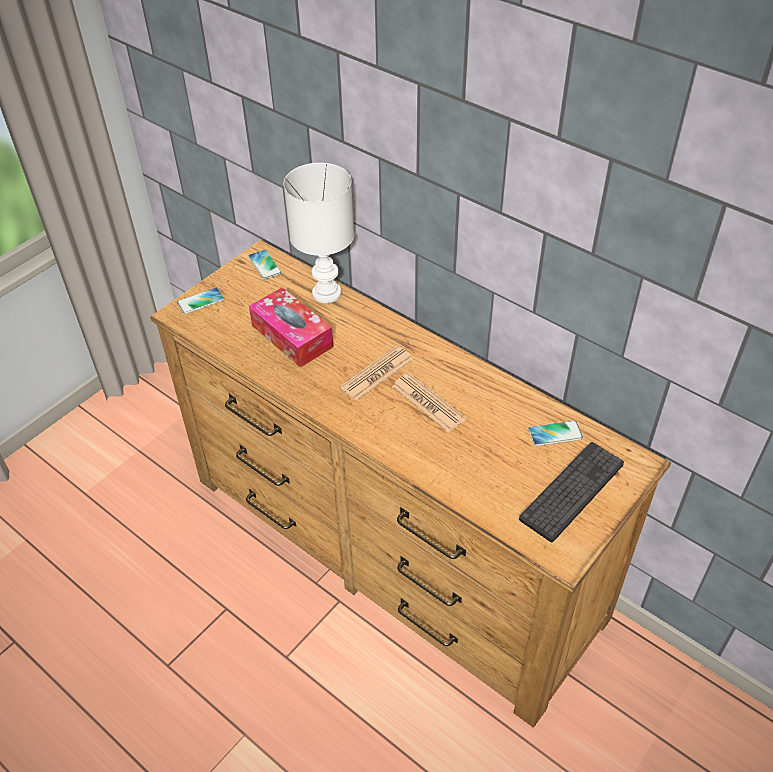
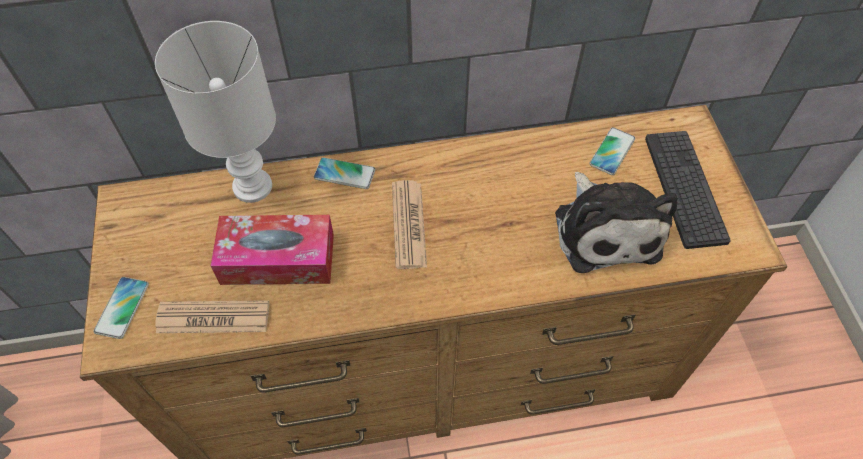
camera: 50 degrees left, 10 degrees up
phone [248,250,282,280] -> phone moved to [314,157,375,189]
newspaper [392,373,466,432] -> newspaper moved to [155,300,269,333]
none -> plush toy [555,172,677,273]

